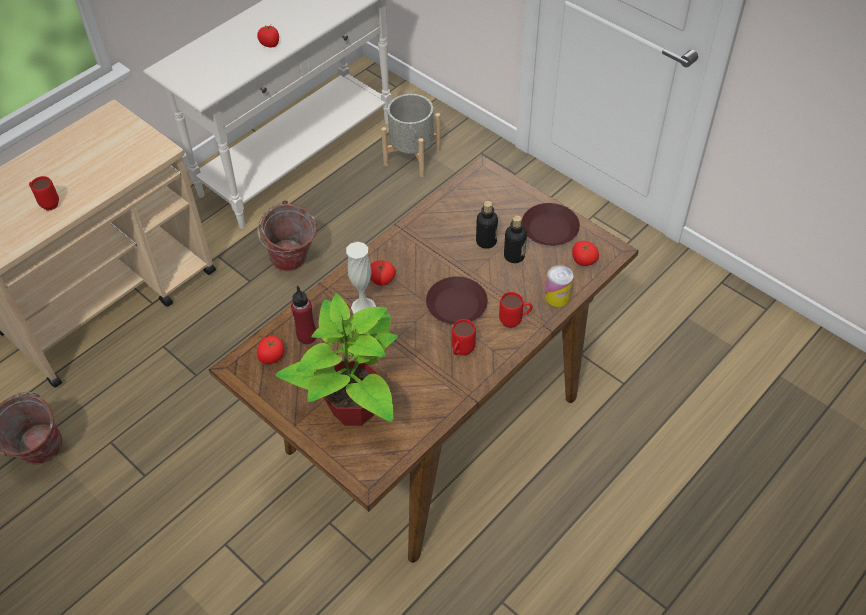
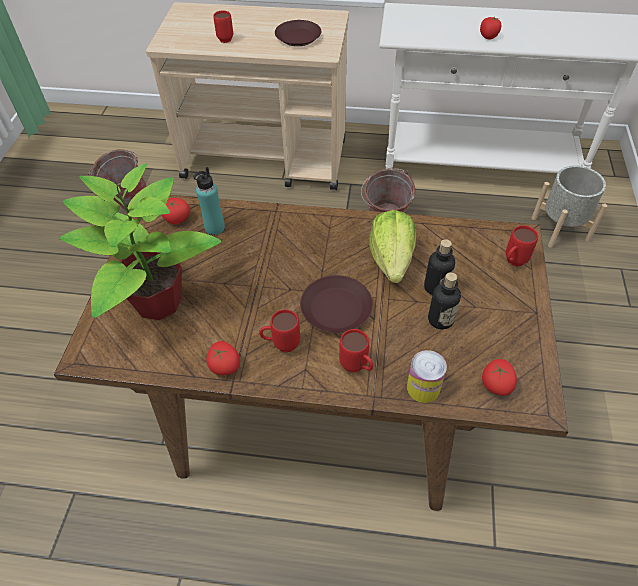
camera: 55 degrees right, 0 degrees up
red bottle [291,286,316,344] -> turquoise bottle [193,167,225,235]
white vase [346,242,376,314] -> none
tomato [370,260,396,286] -> tomato moved to [207,341,240,375]
brown plate [522,203,580,246] -> brown plate moved to [275,20,321,46]
none -> lettuce [369,210,416,283]
none -> red mug [505,225,538,266]

